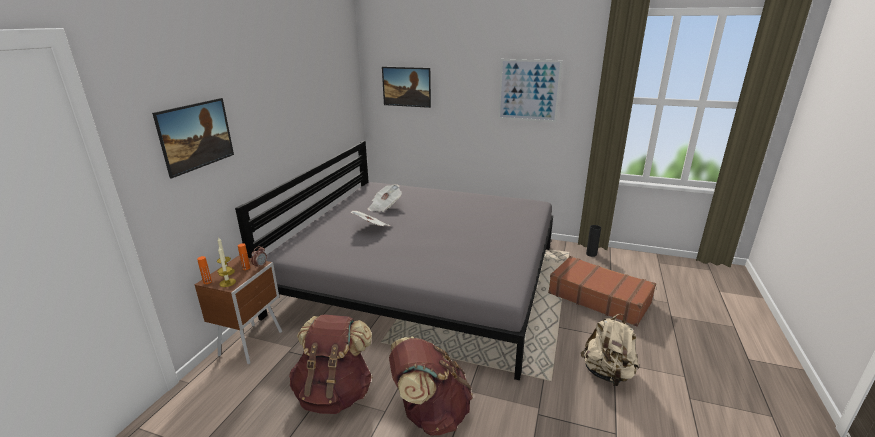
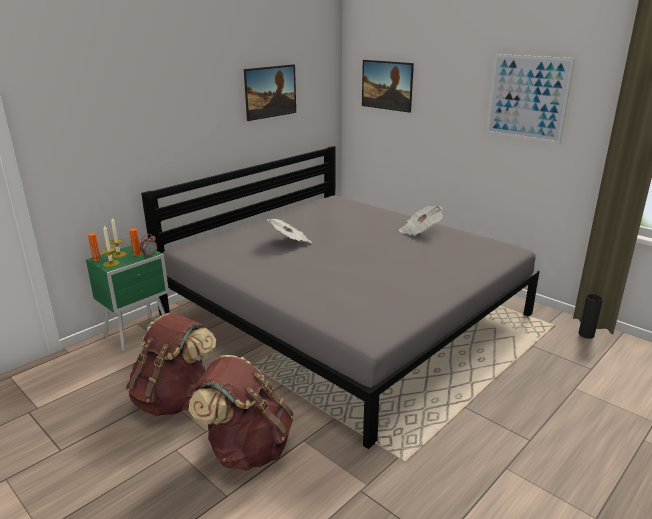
camera: 25 degrees right, 0 degrees up
picture [152,98,234,179] -> picture moved to [244,64,296,121]
brown nightstand [195,256,282,364] -> green nightstand [86,243,169,351]
newspaper [368,184,402,212] -> newspaper moved to [399,206,443,236]
brown suitcase [548,256,656,327] -> none
beige backpack [581,314,639,386] -> none

